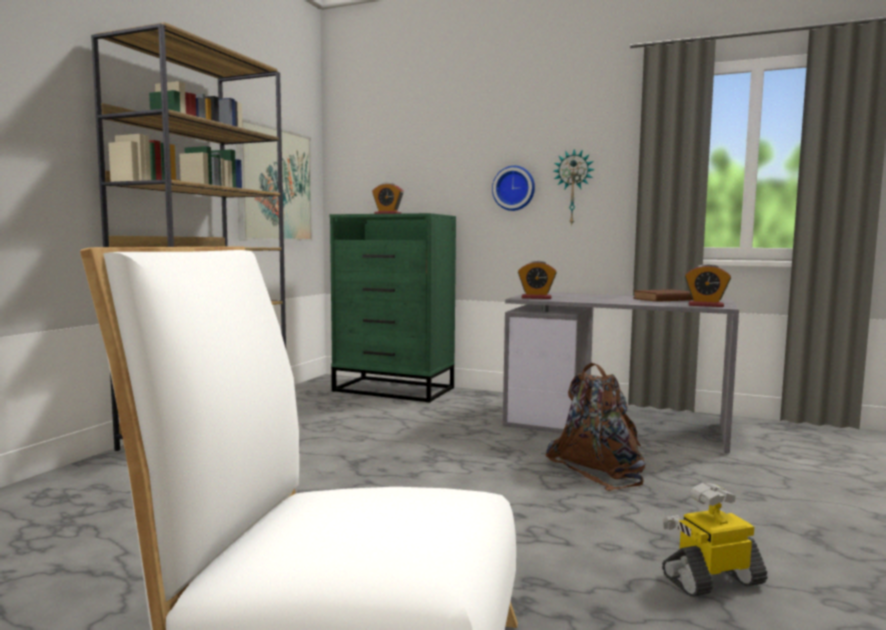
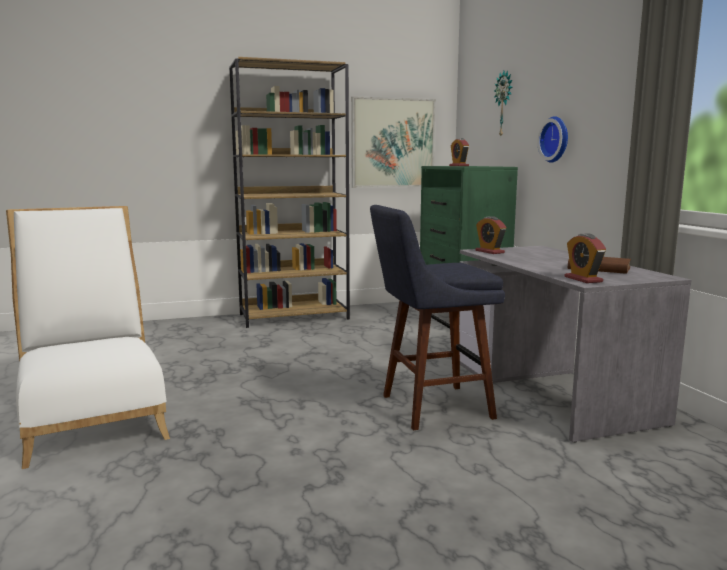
camera: 50 degrees right, 5 degrees up
brown backpack [545,363,645,491] -> blue stool [370,205,505,430]
wall clock [554,148,595,226] -> wall clock moved to [494,70,512,136]
toy robot [662,483,768,597] -> none

